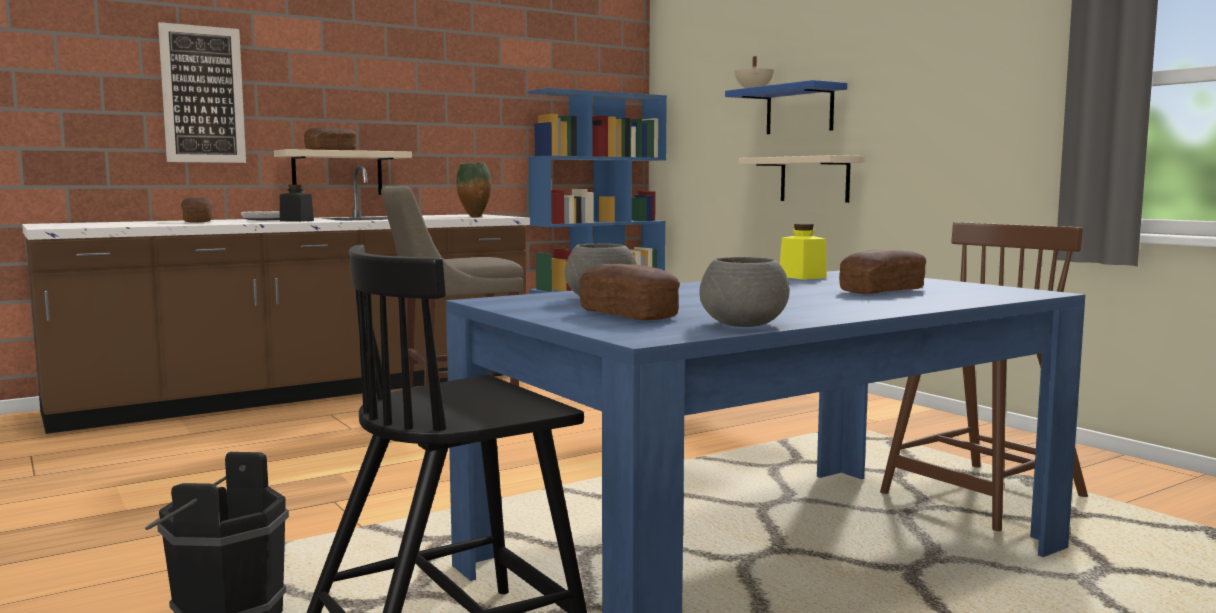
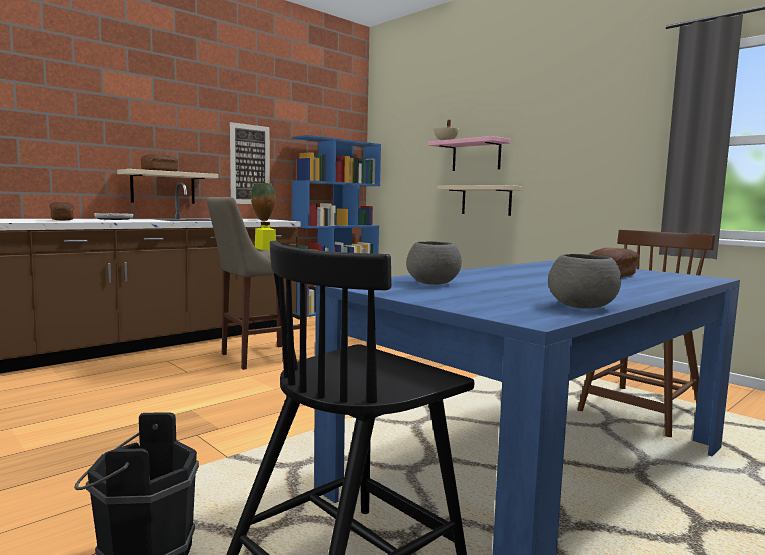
camera: 10 degrees left, 0 degrees up
picture [158,22,246,163] -> picture moved to [230,122,270,204]
black jar [280,185,314,222] -> none
bread [579,264,680,320] -> none
blue shelf [725,80,847,134] -> pink shelf [428,136,511,171]
yellow jar [780,224,827,280] -> yellow jar moved to [255,222,276,250]

